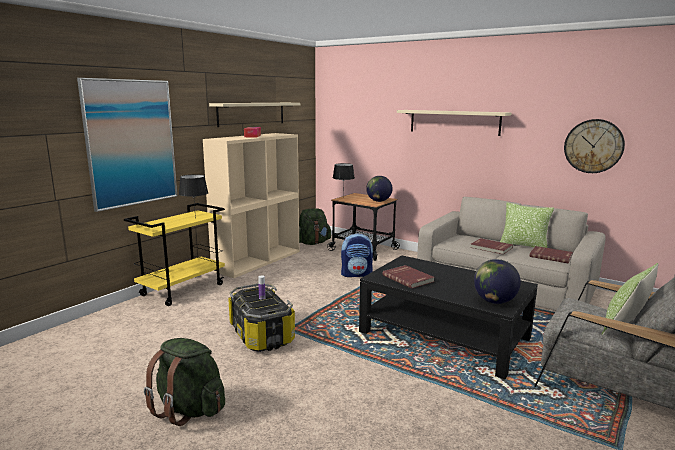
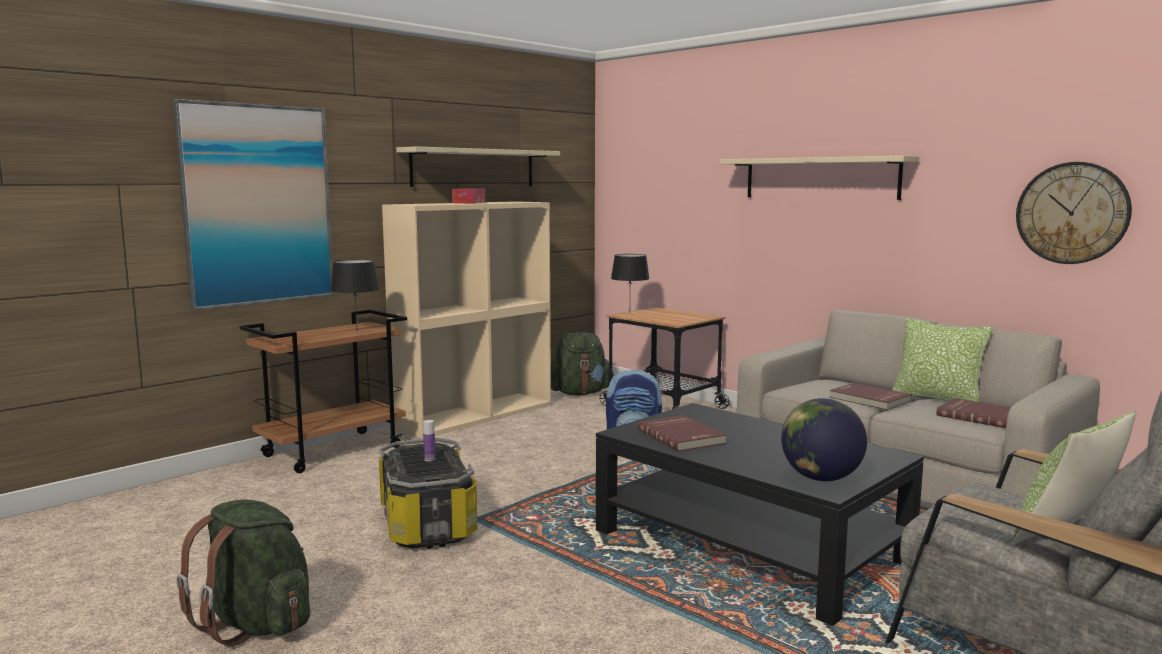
camera: 10 degrees right, 5 degrees down
yellow cart [124,203,225,306] -> brown cart [239,310,407,473]
globe [366,176,393,202] -> none

